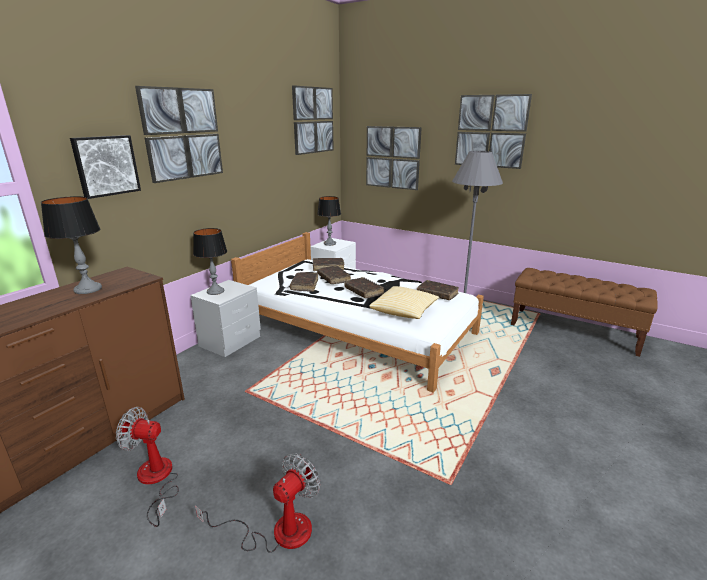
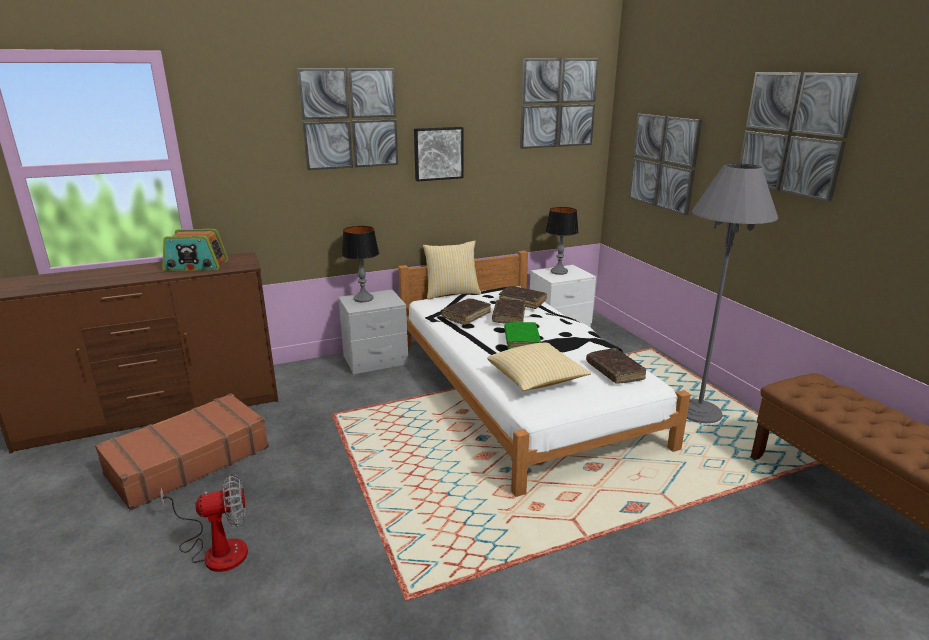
camera: 35 degrees right, 0 degrees up
table lamp [41,196,102,294] -> radio [163,229,228,271]
picture [70,135,141,199] -> picture moved to [414,127,463,181]
fan [116,407,179,527] -> brown suitcase [95,393,269,510]
brown book [345,277,384,298] -> green book [504,322,541,349]
none -> pillow [423,240,481,299]

